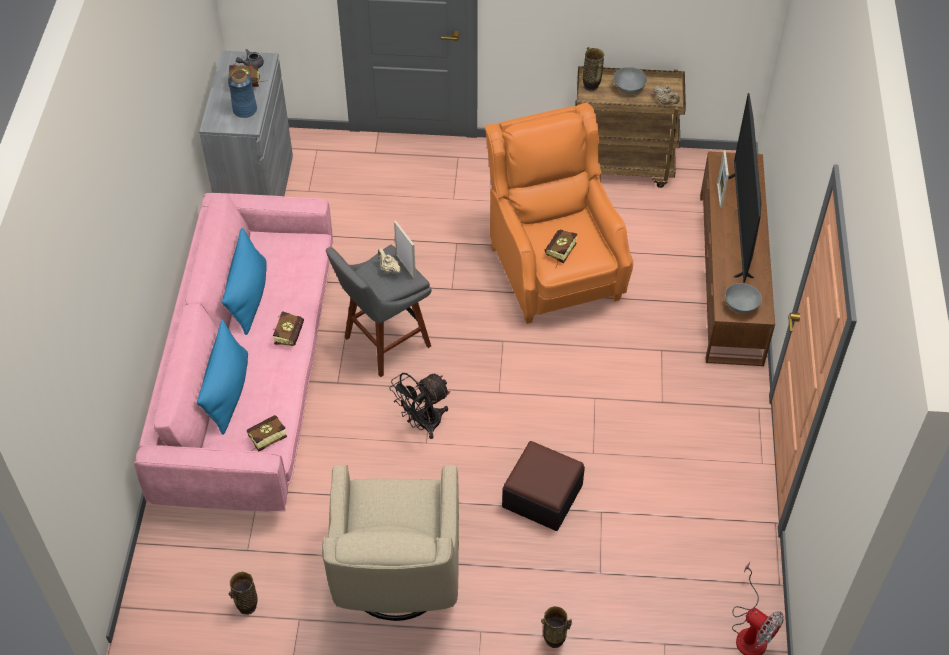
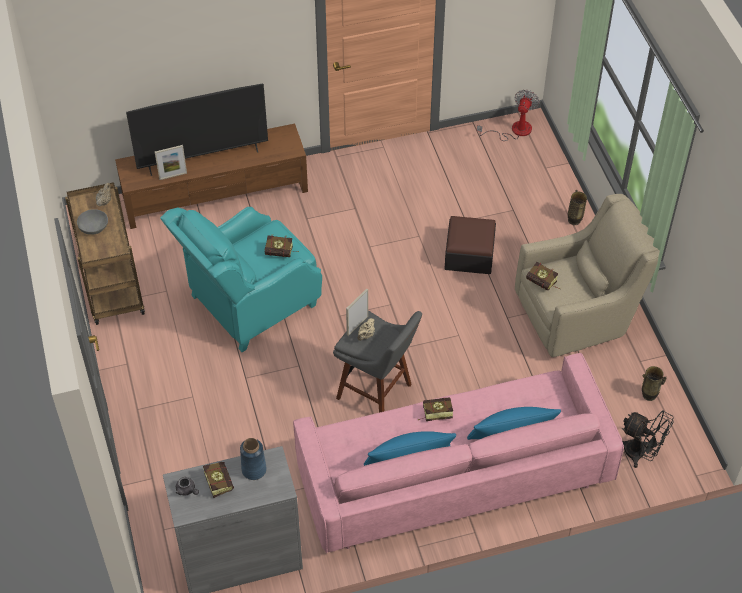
camera: 110 degrees left, 0 degrees up
book [247,415,287,451] -> book moved to [526,262,560,291]
black fan [389,373,451,439] -> black fan moved to [621,410,674,468]
orange armchair [484,103,633,324] -> turquoise armchair [160,207,322,352]
vase [583,47,604,91] -> none
grey bowl [725,283,762,313] -> none

